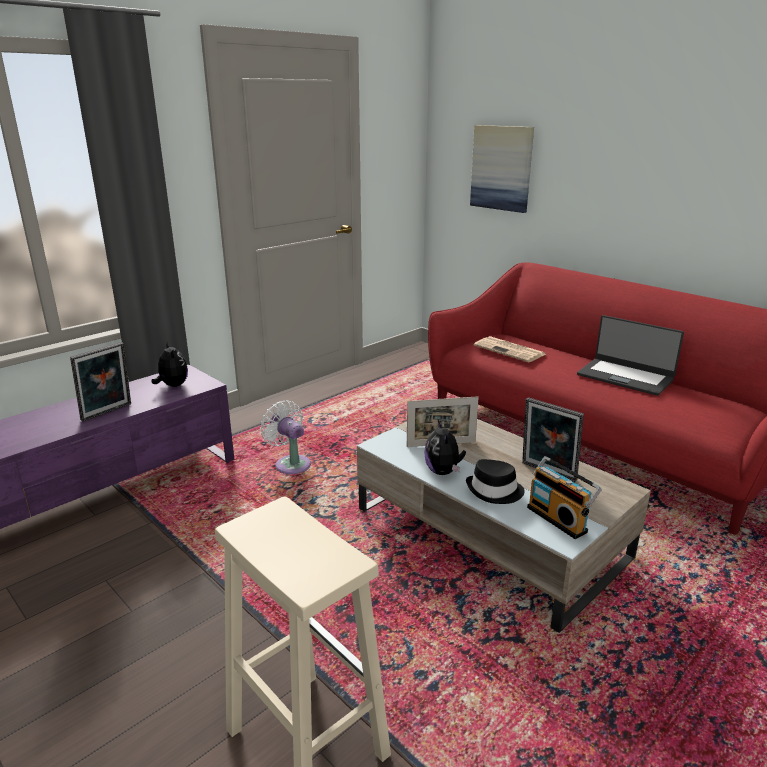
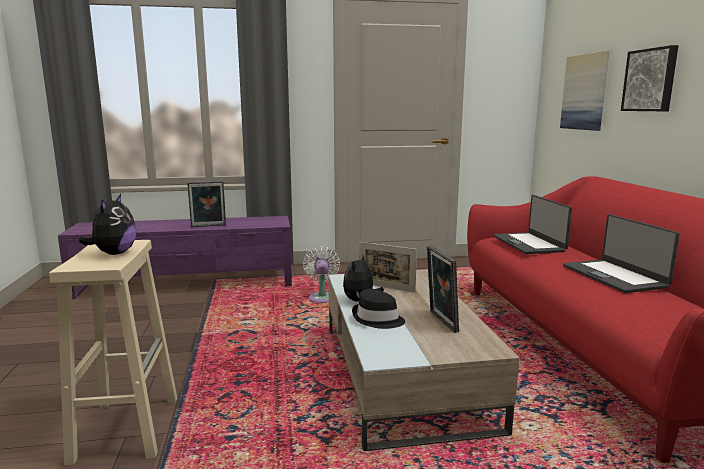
camera: 35 degrees right, 10 degrees down
plush toy [152,341,188,387] -> plush toy moved to [79,194,136,255]
newspaper [474,336,546,362] -> laptop [493,195,572,254]
radio [527,456,602,539] -> none
none -> picture [621,45,678,111]

